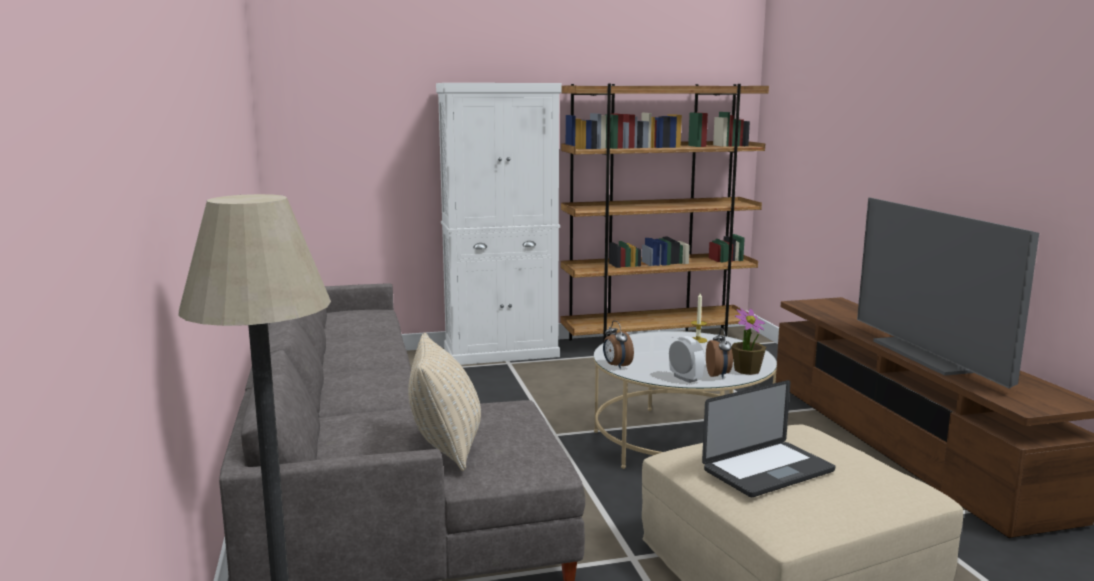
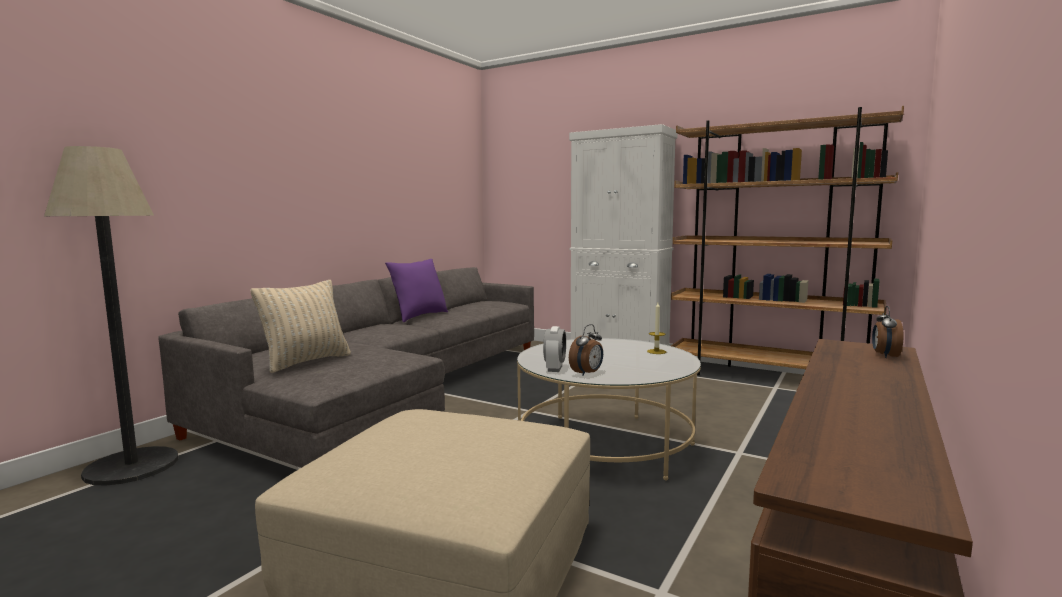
camera: 45 degrees right, 5 degrees down
alarm clock [603,320,634,369] -> alarm clock moved to [872,306,904,358]
laptop [702,380,836,497] -> none
potted plant [731,308,766,375] -> none
television [857,198,1039,388] -> none
none -> purple pillow [385,259,448,322]

